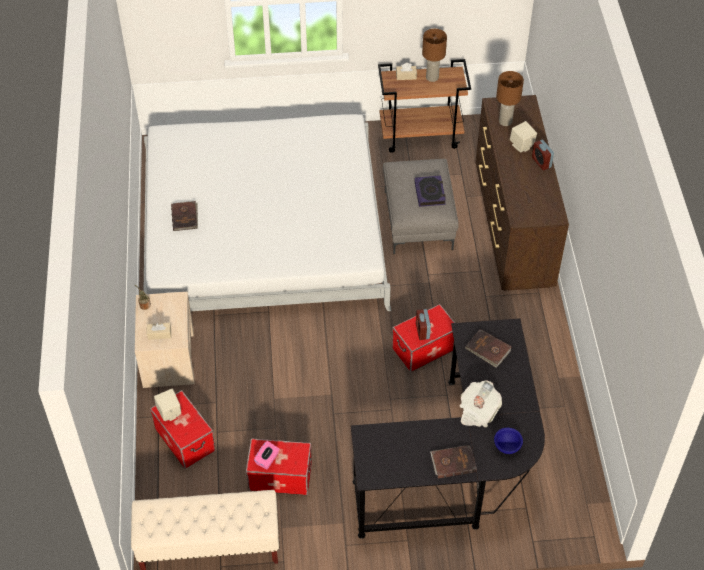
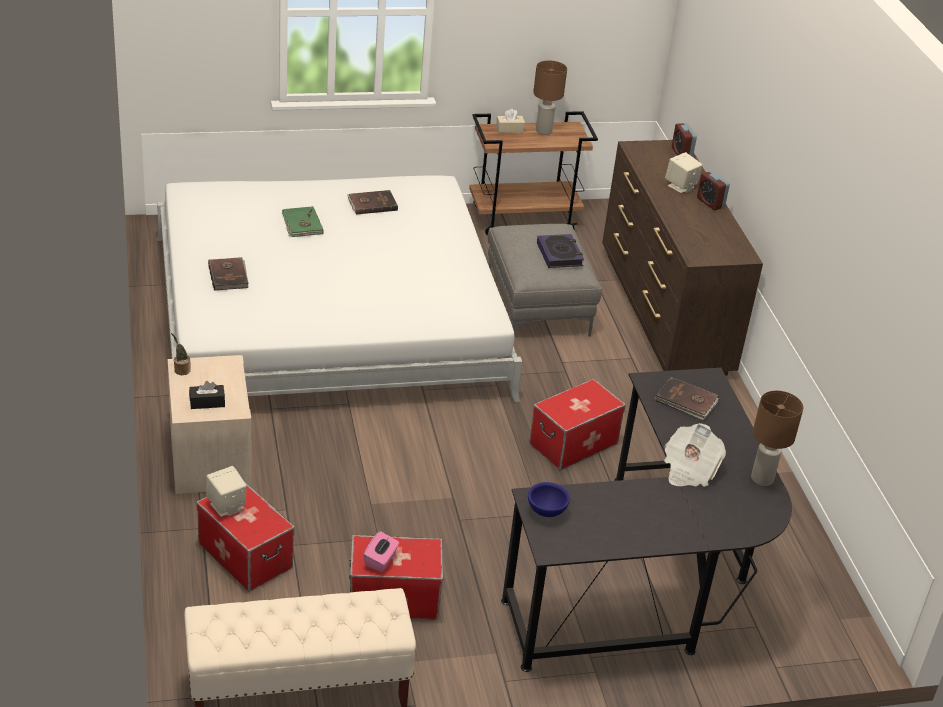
camera: 10 degrees left, 15 degrees down
beige tissue box [147,323,171,340] -> black tissue box [189,381,225,409]
alarm clock [416,309,431,340] -> alarm clock moved to [672,123,697,157]
brown book [430,445,477,479] -> brown book moved to [347,190,398,215]
blue bowl [494,428,523,454] -> blue bowl moved to [528,482,570,517]
brown table lamp [496,71,524,126] -> brown table lamp moved to [751,391,803,486]
none -> green book [282,206,324,237]

